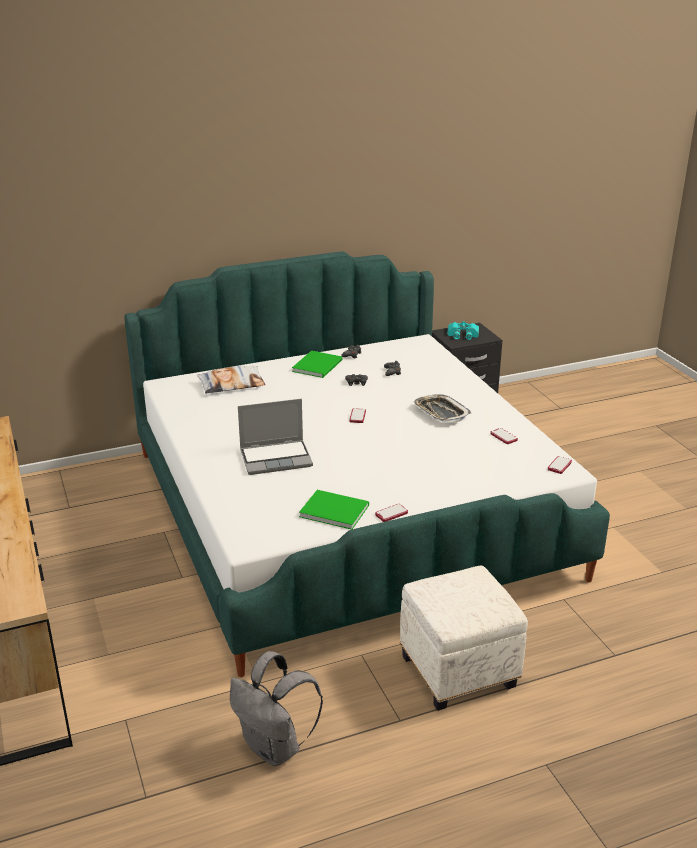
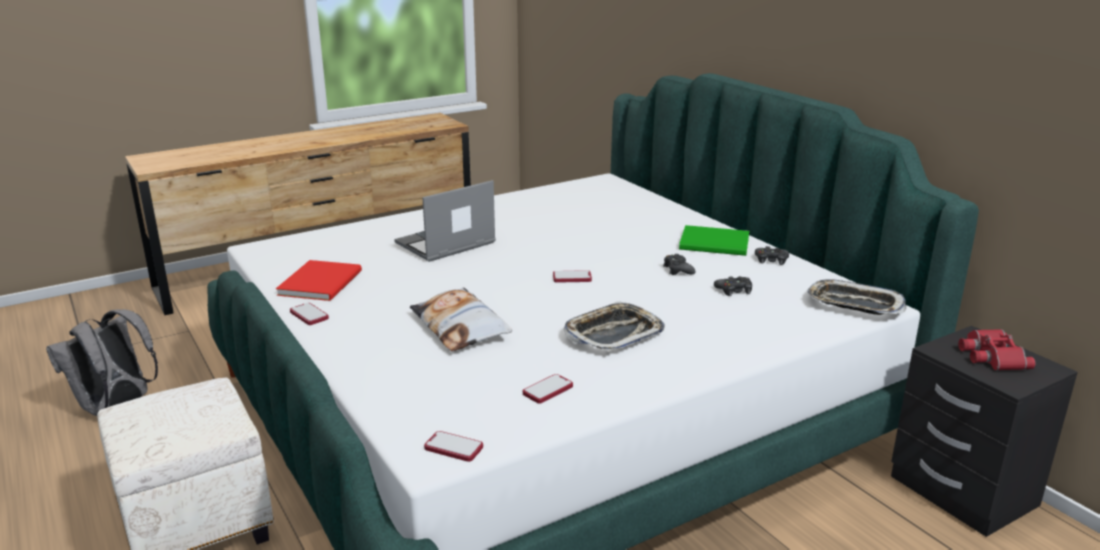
camera: 80 degrees right, 5 degrees down
pillow [197,366,265,394] -> pillow moved to [410,288,512,351]
laptop [238,399,313,475] -> laptop turned 75 degrees clockwise [394,180,496,262]
green book [299,490,369,530] -> red book [276,260,362,301]
turquoise binoculars [447,321,479,340] -> red binoculars [958,329,1035,370]
none -> tray [807,279,907,315]

